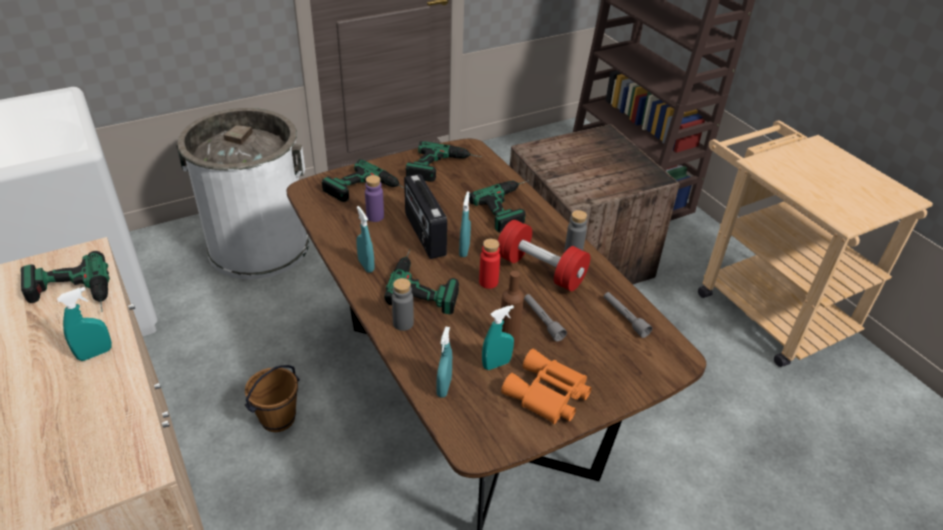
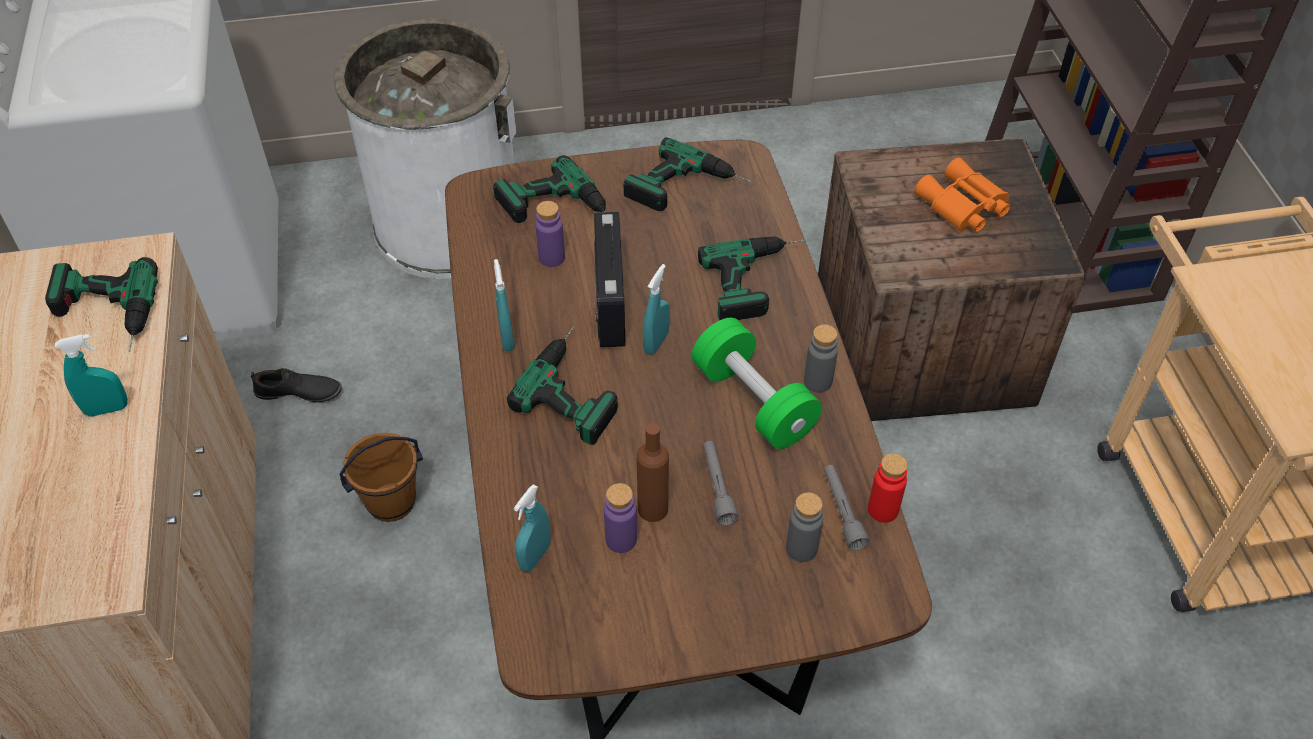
camera: 20 degrees right, 10 degrees up
grey bottle [392,278,414,331] -> grey bottle moved to [786,492,823,562]
red bottle [479,239,500,289] -> red bottle moved to [868,453,908,523]
turquoise spray bottle [482,305,514,370] -> purple bottle [604,483,637,553]
red dumbbell [498,220,590,291] -> green dumbbell [692,318,822,449]
orange binoculars [501,349,592,424] -> orange binoculars moved to [914,157,1010,232]
none -> black shoe [251,368,342,403]

